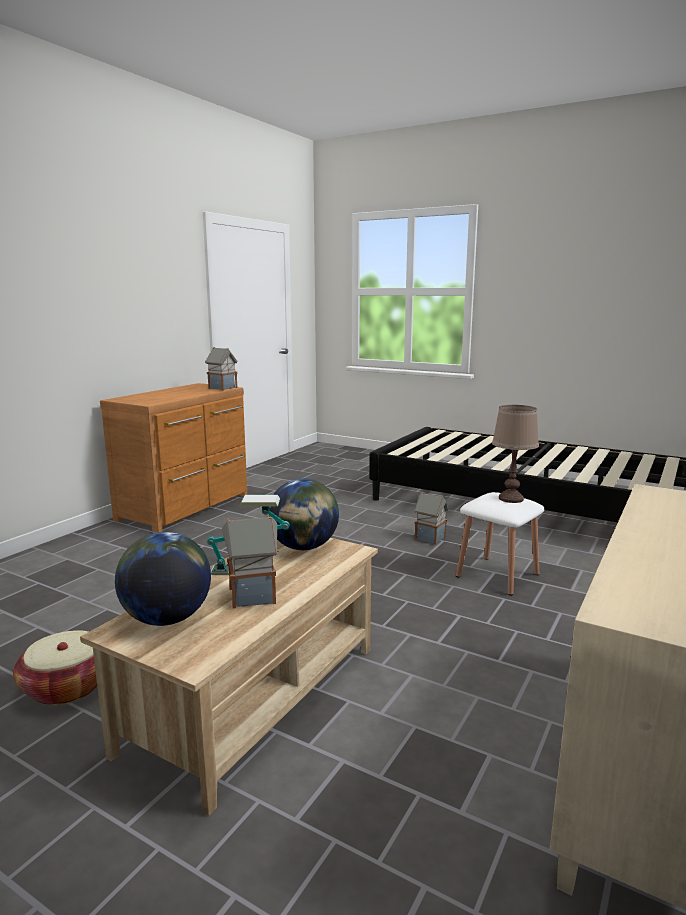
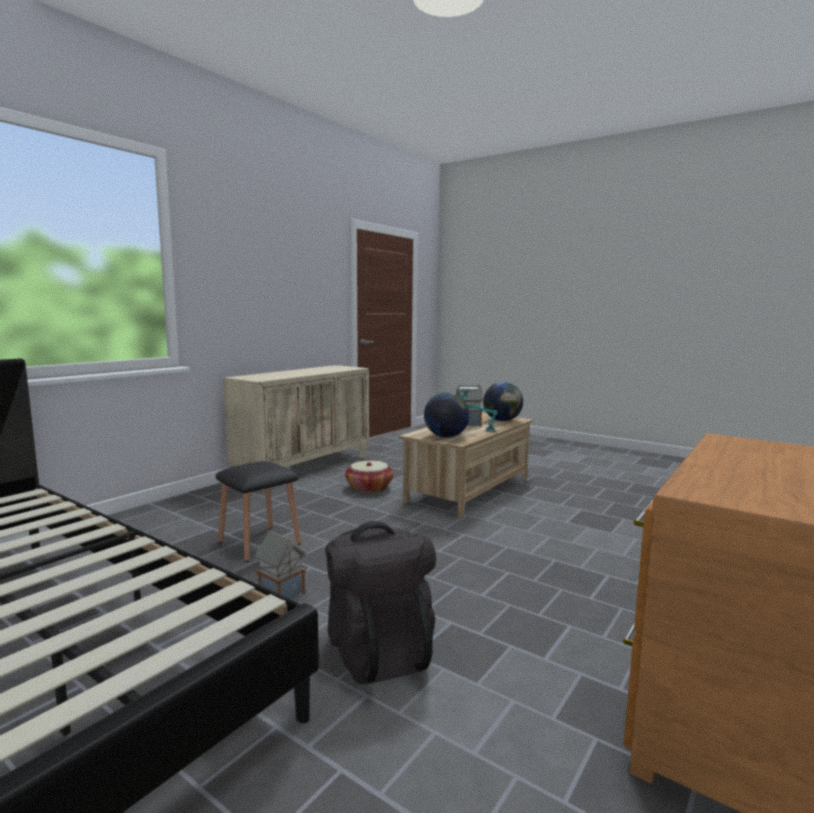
camera: 175 degrees left, 5 degrees down
basket [13,630,97,706] -> basket moved to [345,461,394,493]
toy house [205,347,238,390] -> none
white stool [456,492,545,596] -> black stool [215,461,301,562]
brown table lamp [492,405,539,503] -> none
none -> black backpack [325,521,436,685]

